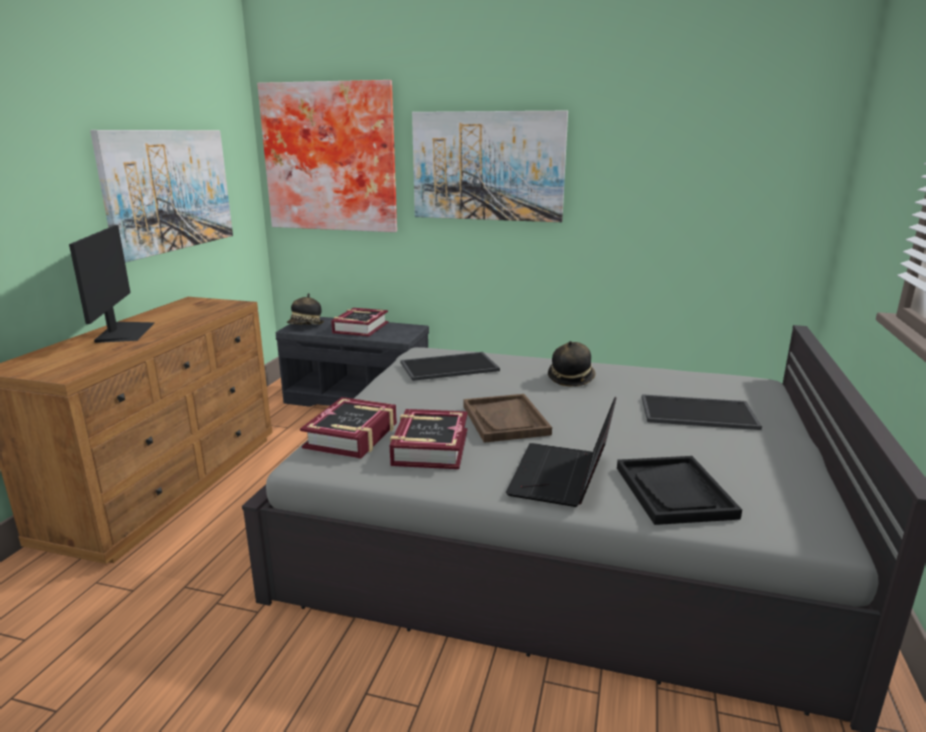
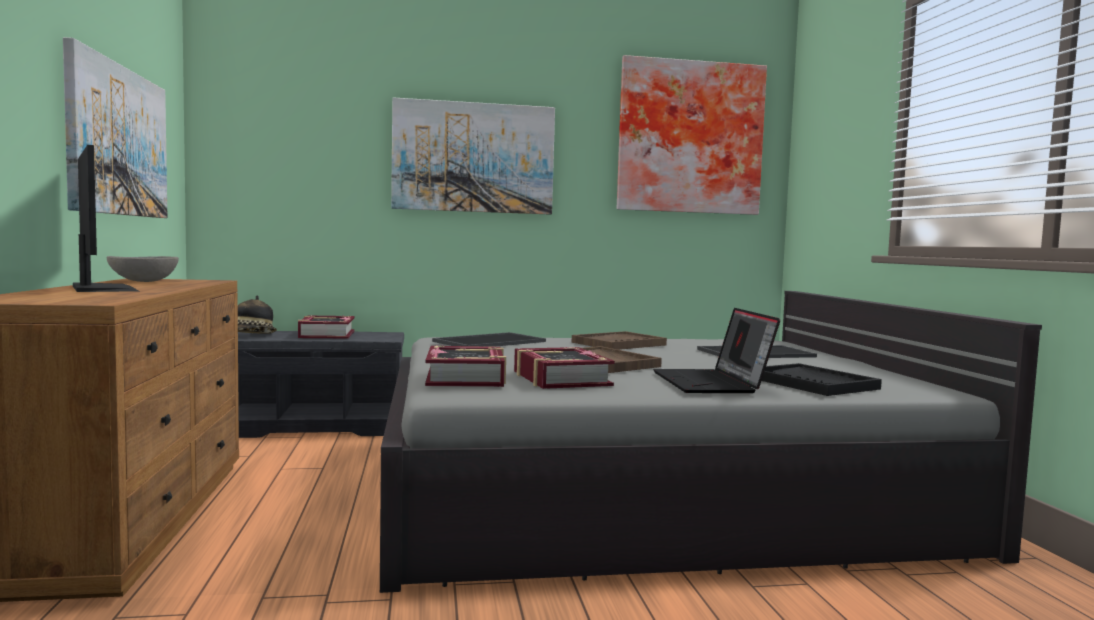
camera: 25 degrees left, 15 degrees down
picture [257,80,397,232] -> picture moved to [617,55,767,215]
hat [548,341,596,386] -> brown tray [572,331,667,350]
none -> grey bowl [107,256,179,282]

